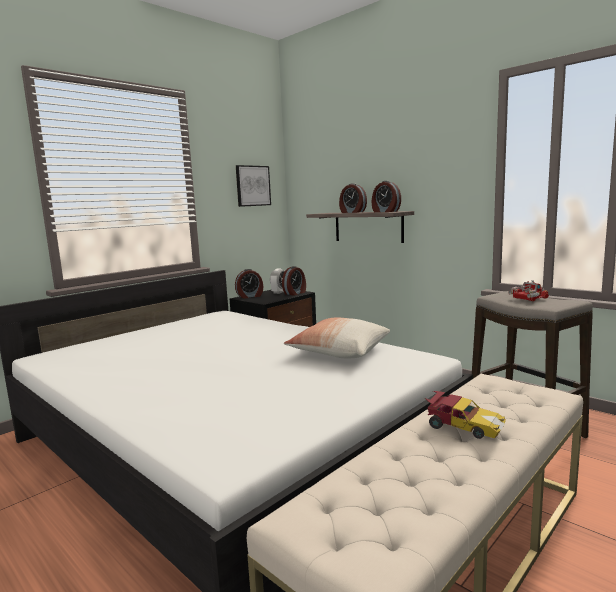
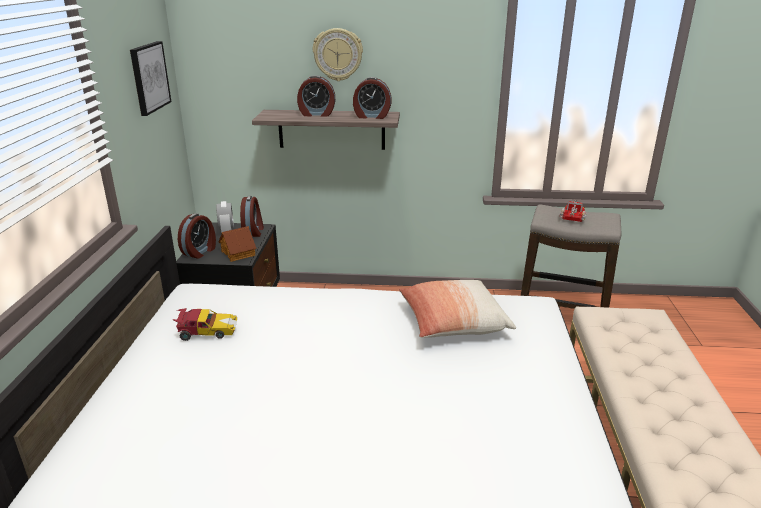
camera: 40 degrees left, 15 degrees up
toy car [425,391,506,439] -> toy car moved to [172,308,237,341]
none -> toy house [218,226,256,262]
none -> wall clock [313,28,363,81]

